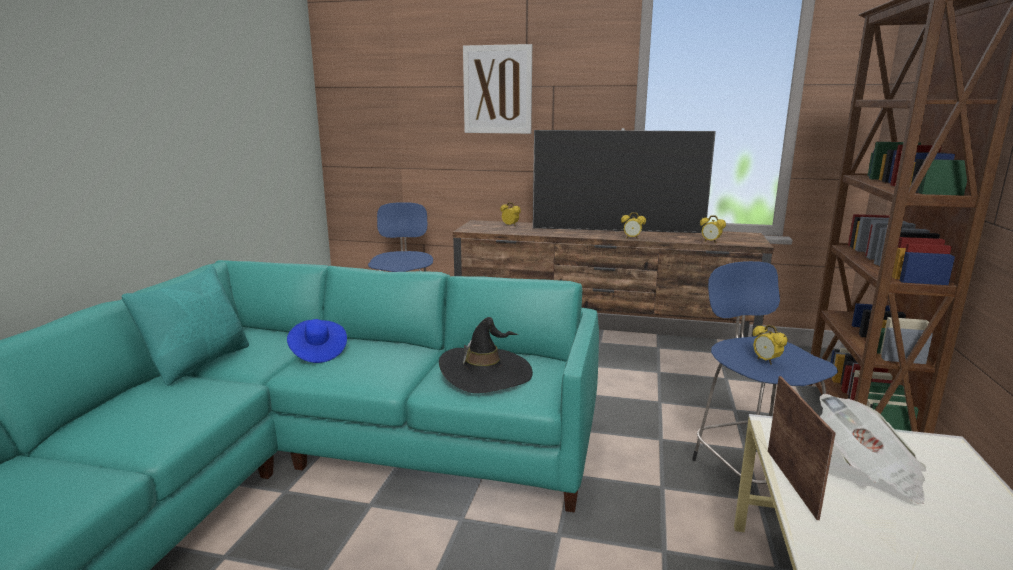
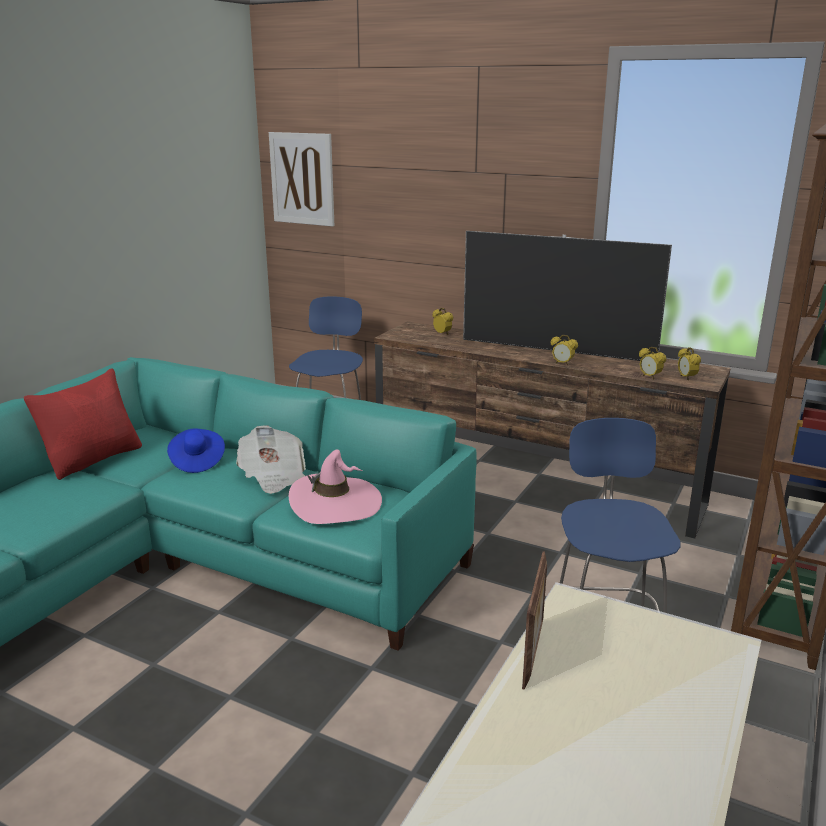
camera: 15 degrees right, 5 degrees up
turquoise pillow [122,265,249,386] -> red pillow [24,368,142,480]
black hat [439,317,533,394] -> pink hat [289,450,382,524]
picture [463,44,532,134] -> picture moved to [269,132,334,227]
alarm clock [753,325,788,365] -> alarm clock moved to [678,347,701,380]
newspaper [820,394,926,504] -> newspaper moved to [236,425,306,494]

